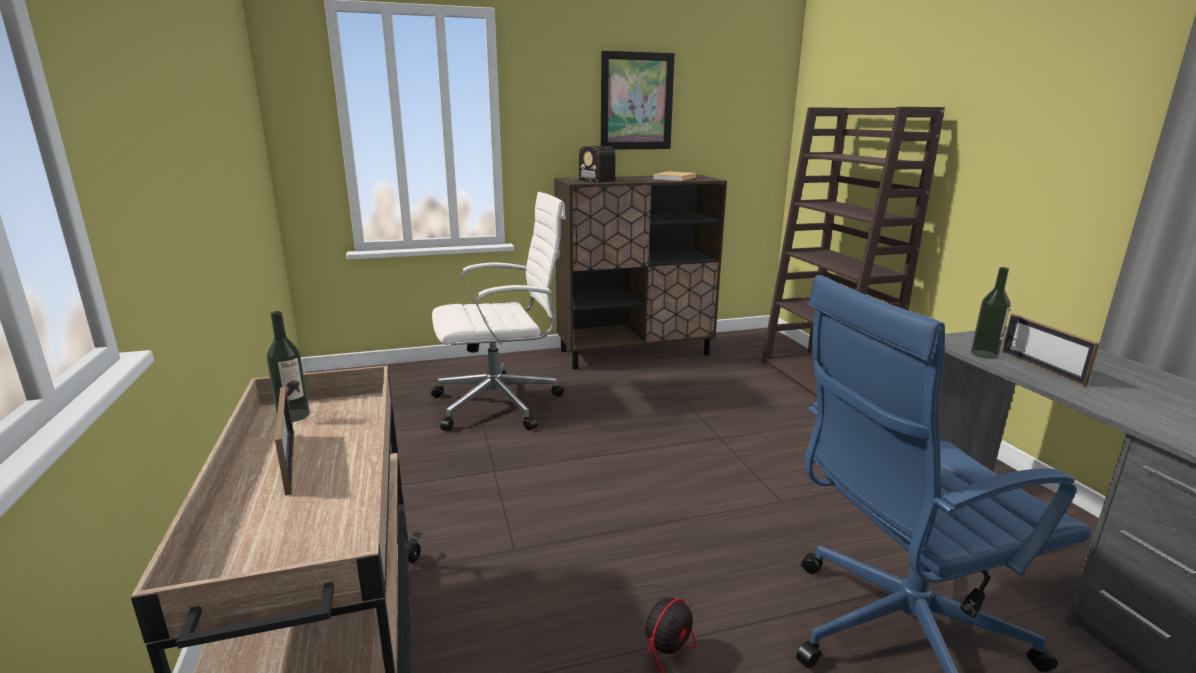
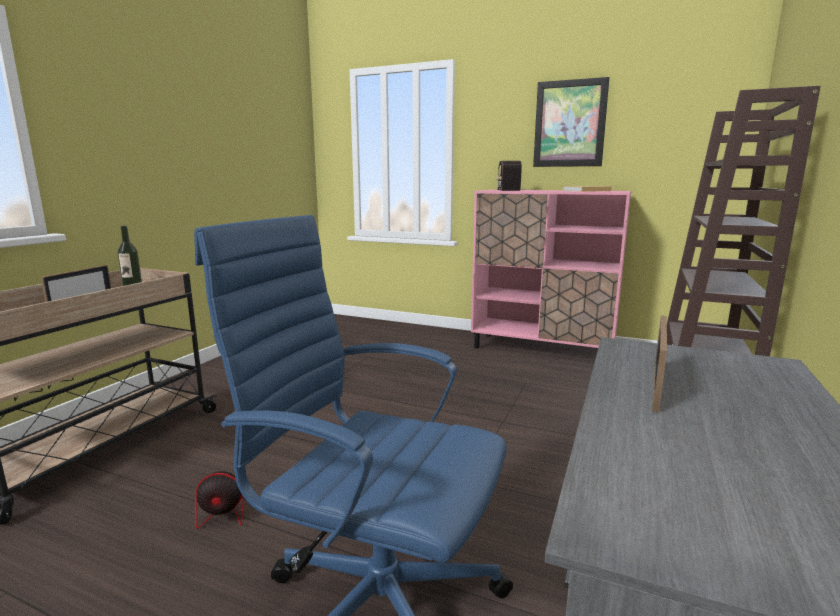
camera: 40 degrees right, 5 degrees down
white office chair [431,192,566,431] -> none
brown cabinet [554,175,727,370] -> pink cabinet [471,190,631,349]
bottle [971,267,1011,359] -> none

